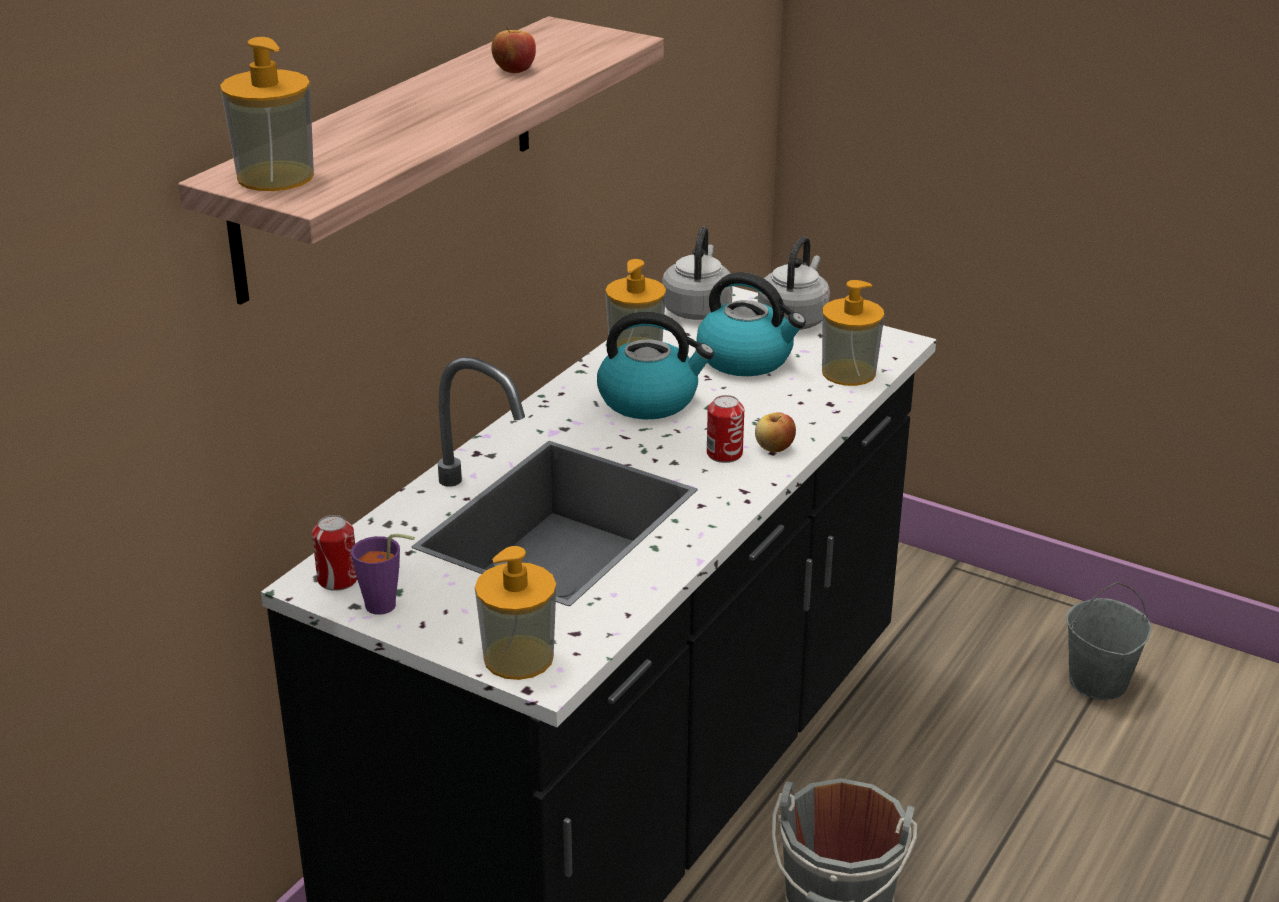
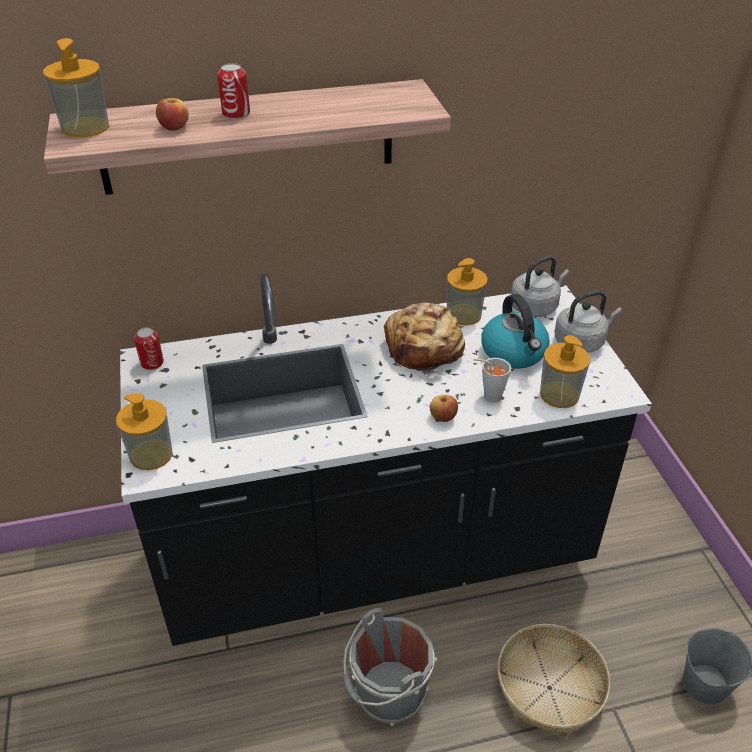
camera: 45 degrees right, 10 degrees up
purple cup [351,534,415,615] -> none
apple [491,27,536,73] -> apple moved to [156,97,189,131]
kettle [597,312,714,419] -> bread [384,302,466,378]
can [707,395,744,463] -> can moved to [217,63,250,119]
none -> grey cup [474,358,511,403]
none -> basket [497,624,610,737]

